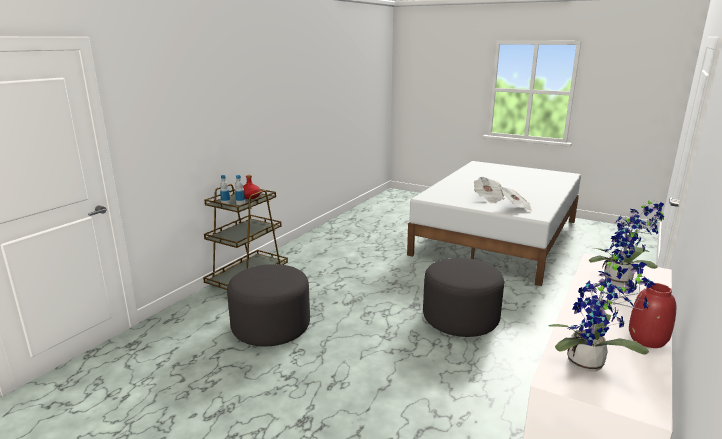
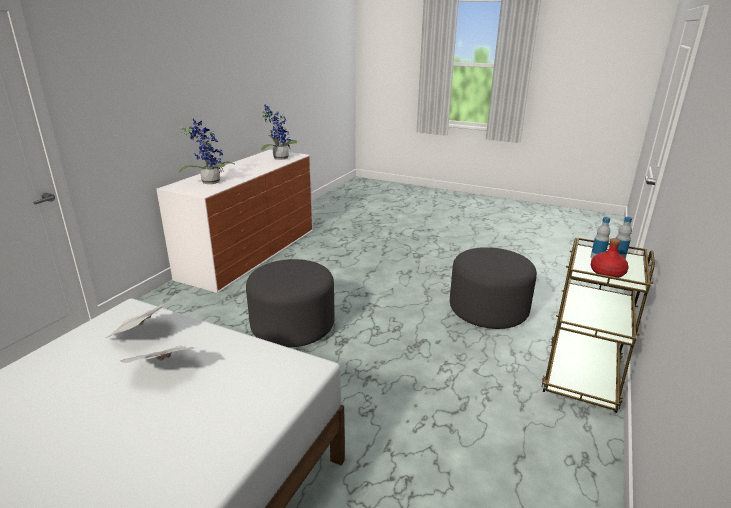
camera: 175 degrees right, 5 degrees up
red vase [629,283,676,348] -> none

